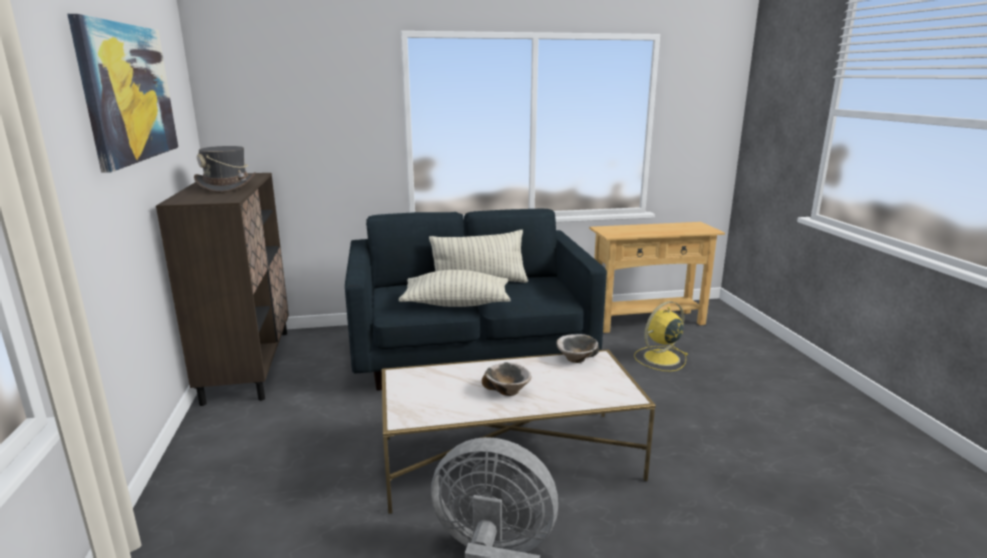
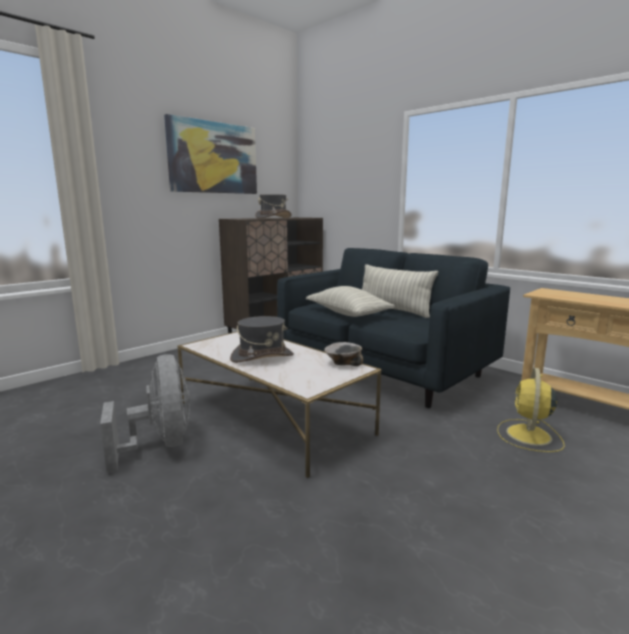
camera: 55 degrees right, 5 degrees down
bowl [482,362,531,396] -> grey hat [230,316,294,363]
yellow fan [634,301,689,371] -> yellow fan turned 90 degrees counterclockwise [497,368,565,452]

